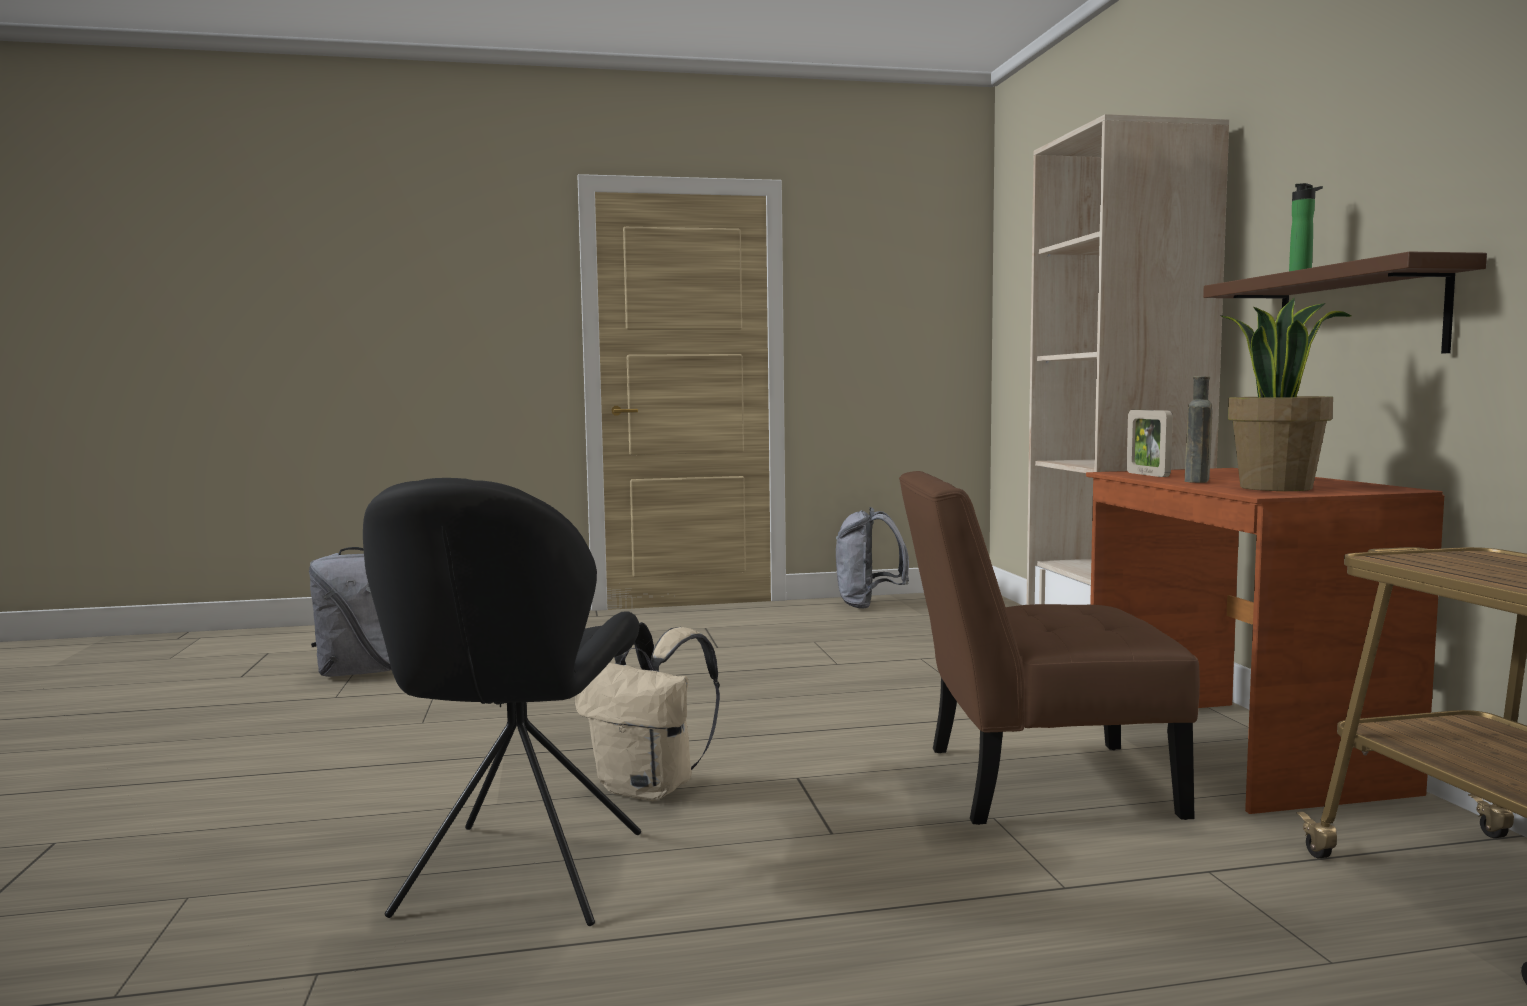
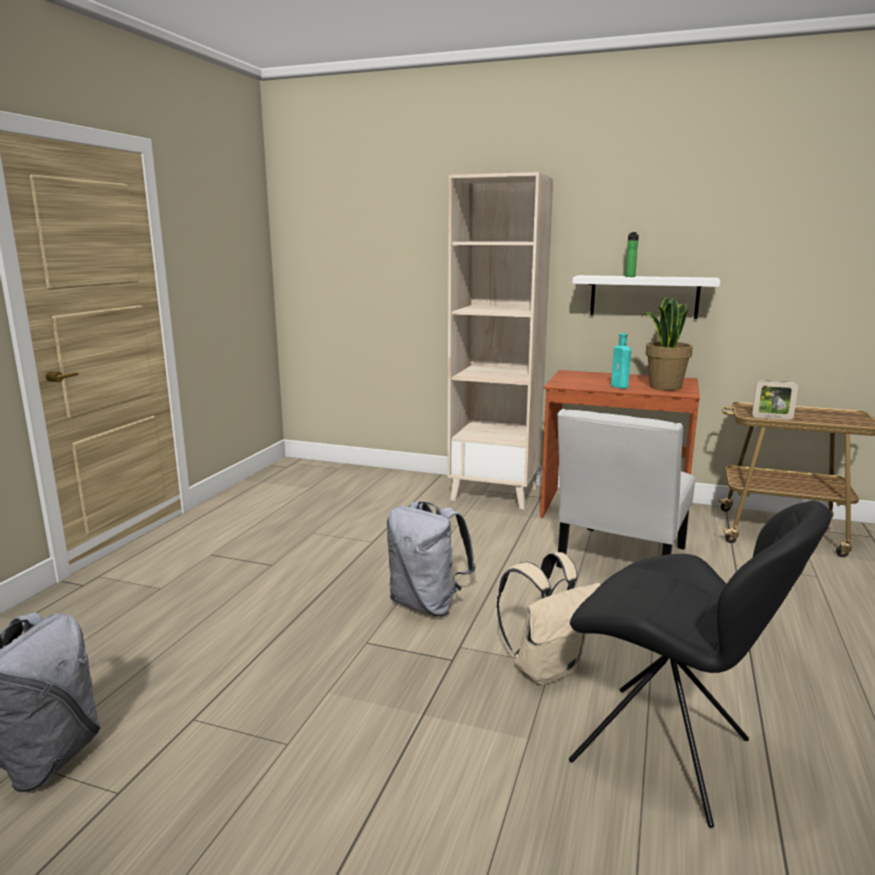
camera: 60 degrees left, 10 degrees up
grey backpack [836,507,909,608] -> grey backpack moved to [387,501,476,616]
brown chair [899,471,1200,825] -> white chair [556,409,695,568]
picture frame [1127,410,1173,477] -> picture frame moved to [752,380,798,420]
brown bottle [1185,376,1213,483] -> turquoise bottle [611,333,631,389]
brown shelf [1203,251,1487,353] -> white shelf [572,275,720,319]

